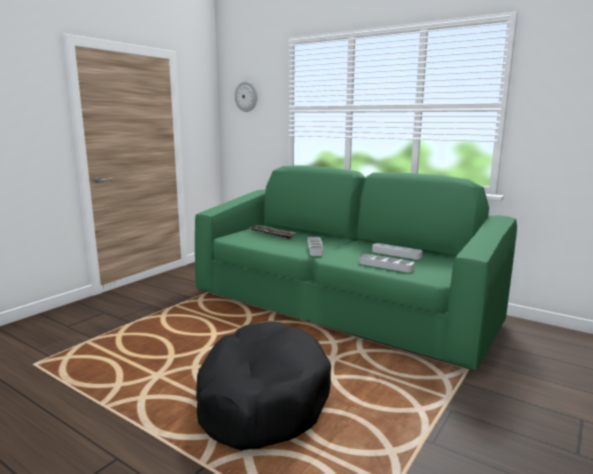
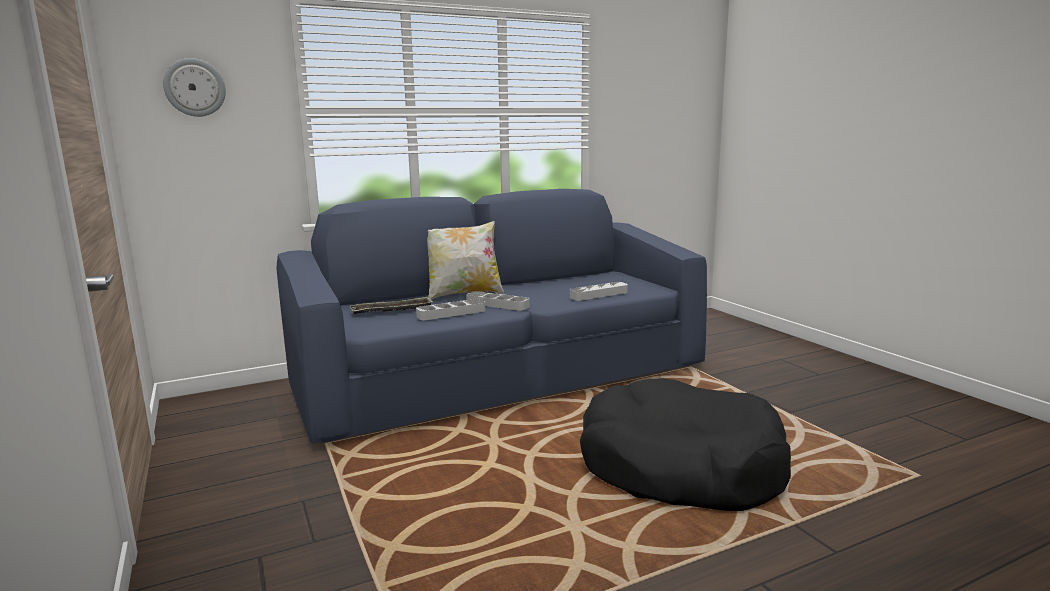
camera: 60 degrees left, 0 degrees up
green sofa [195,165,517,370] -> blue sofa [277,189,707,444]
grey tray [372,243,422,260] -> grey tray moved to [416,299,486,320]
none -> pillow [427,221,504,299]

